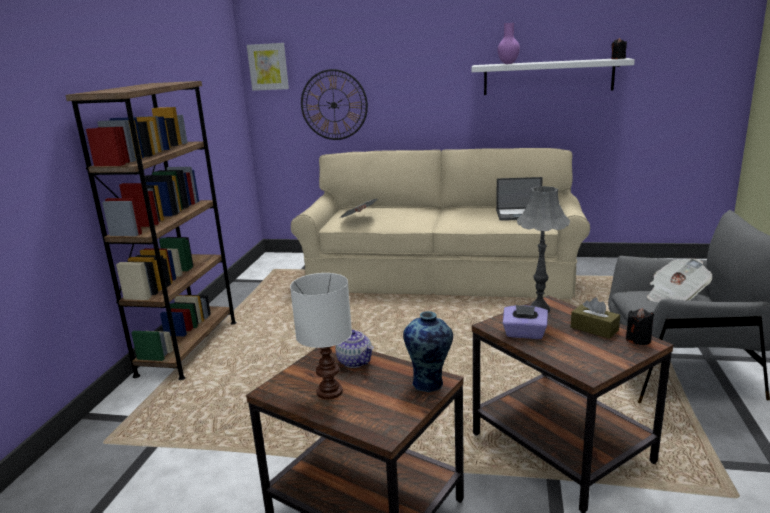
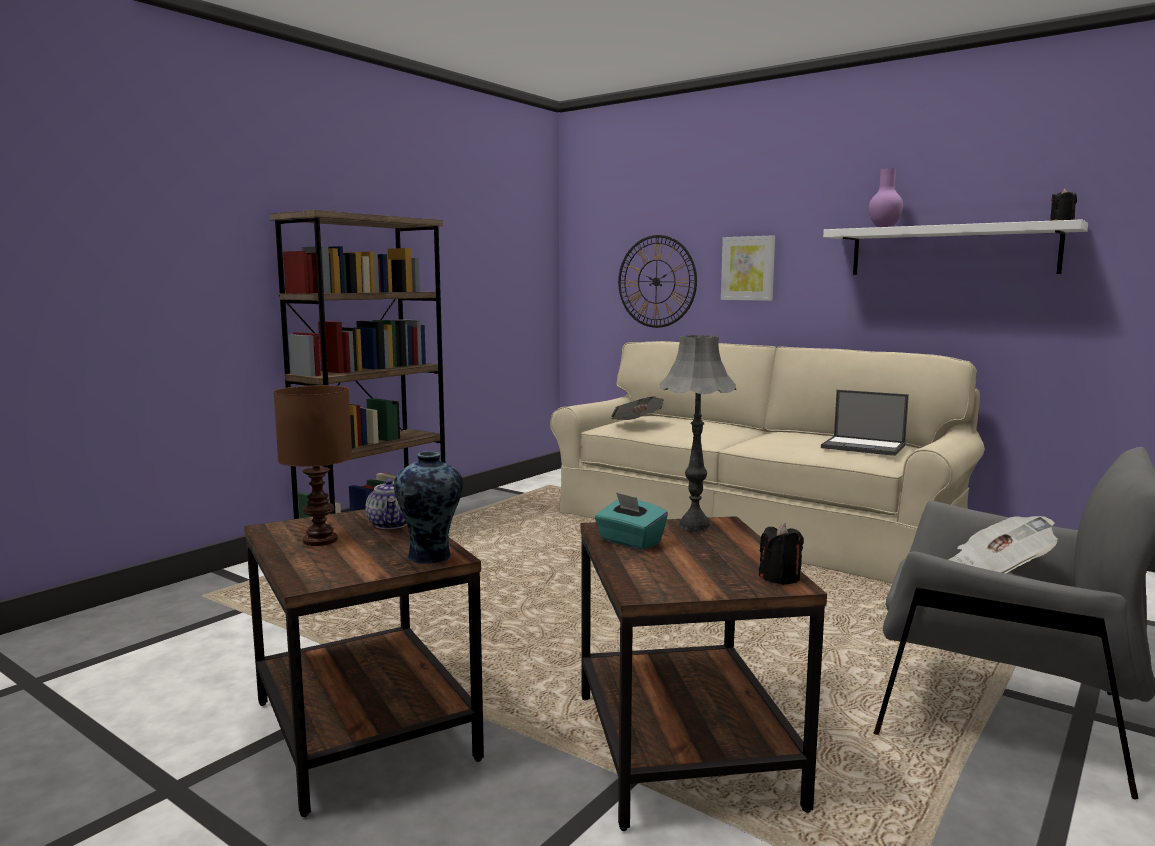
camera: 25 degrees right, 10 degrees down
picture [247,43,289,91] -> picture moved to [721,236,775,301]
white table lamp [290,273,352,399] -> brown table lamp [273,385,352,546]
purple tissue box [503,305,548,339] -> turquoise tissue box [595,492,668,550]
brown tissue box [571,298,620,339] -> none

